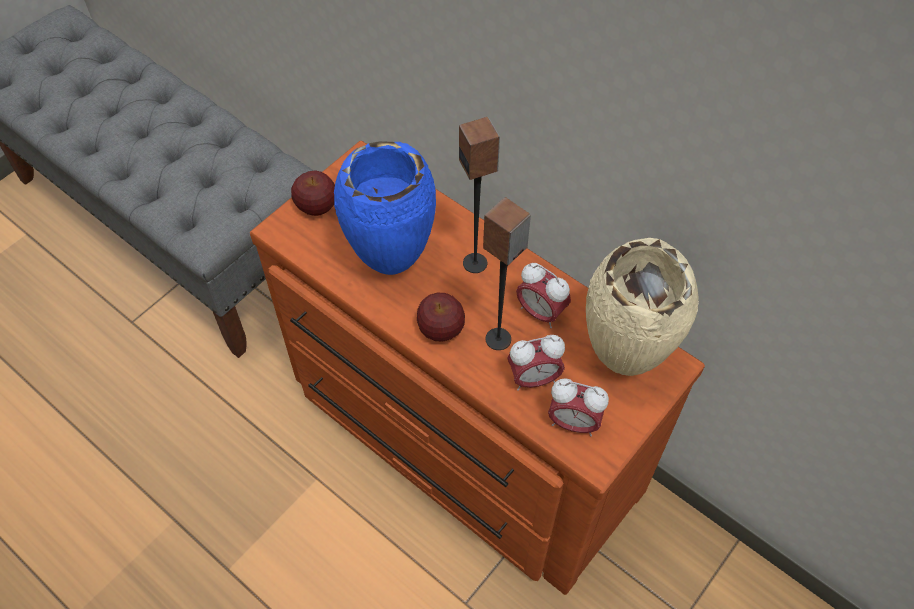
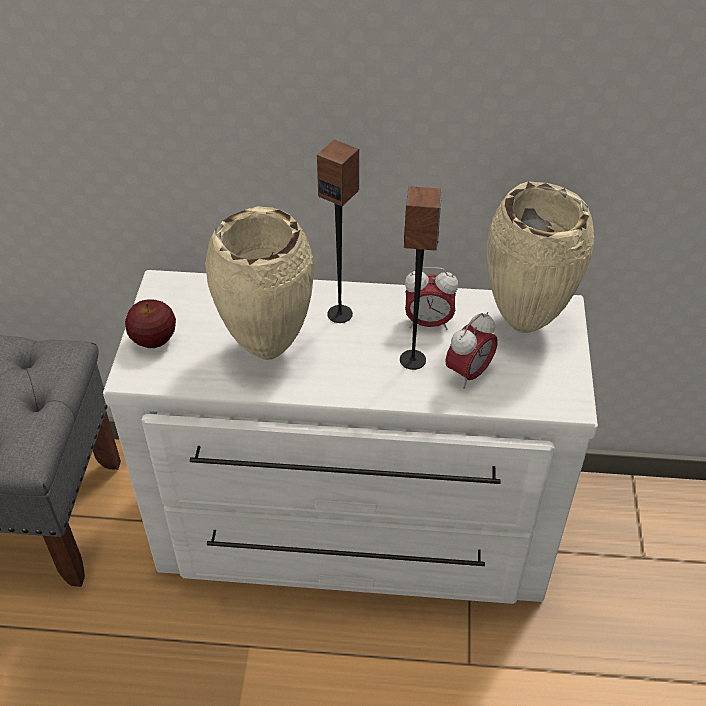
camera: 35 degrees left, 10 degrees down
brown dresser [250,141,705,595] -> white dresser [103,270,598,604]
blue vase [334,141,436,275] -> beige vase [205,206,314,360]
apple [417,293,465,342] -> none
alarm clock [548,379,609,436] -> none

